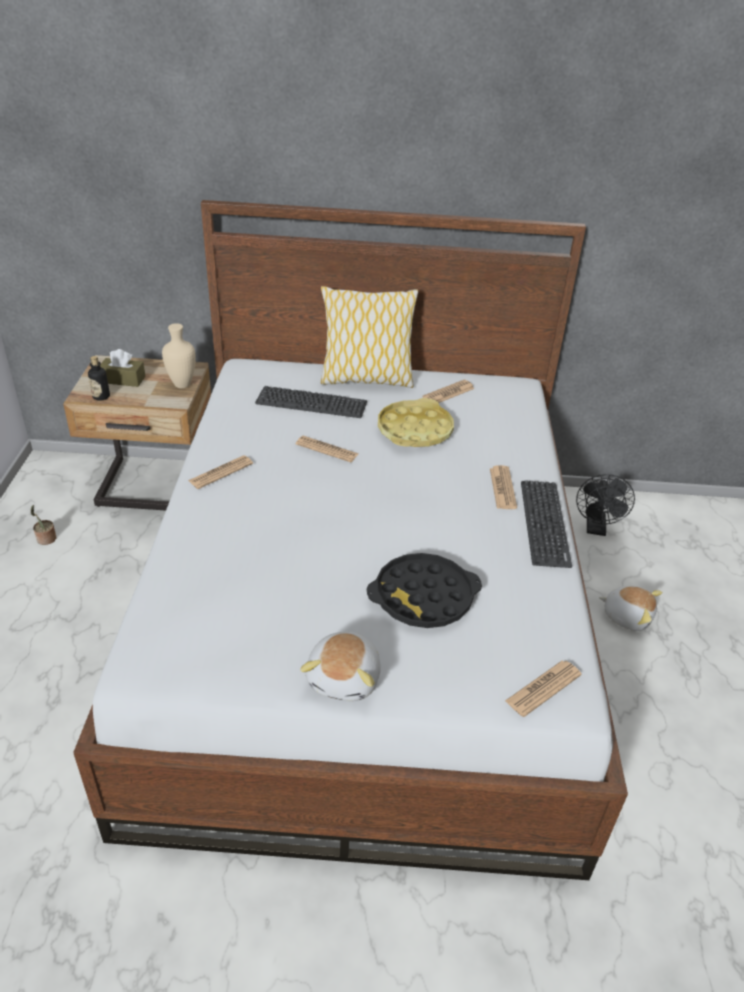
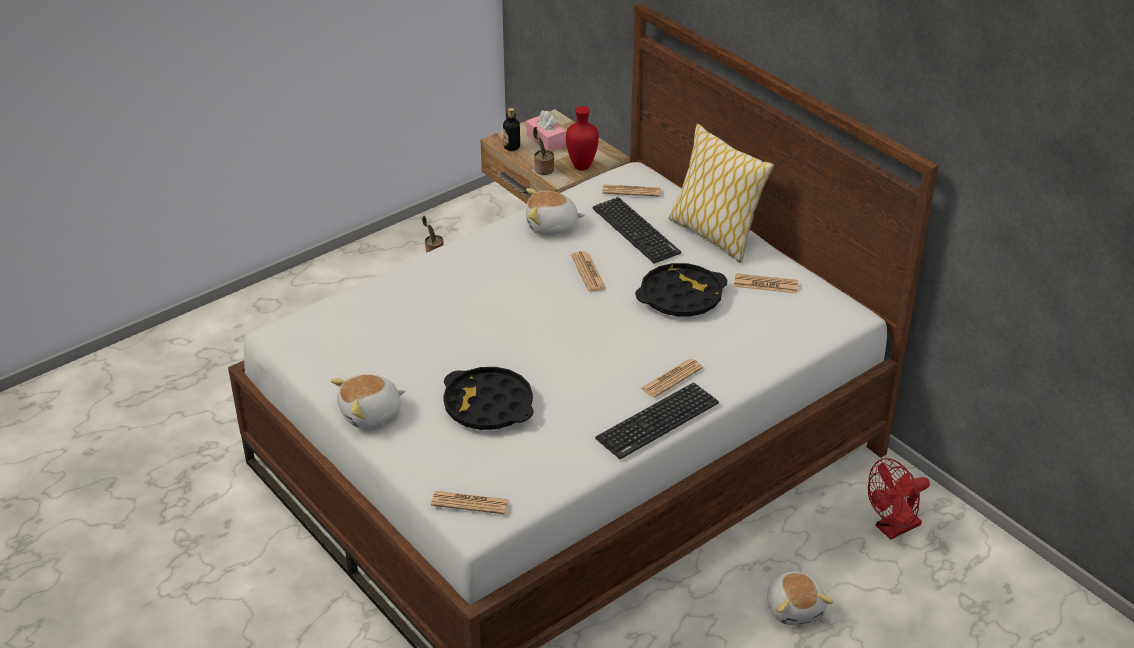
camera: 50 degrees right, 0 degrees up
brown tissue box [100,349,145,387] -> pink tissue box [526,110,565,151]
beige vase [162,323,196,388] -> red vase [566,106,599,171]
newspaper [188,455,253,489] -> newspaper moved to [602,184,661,197]
yellow tray [378,398,454,447] -> black tray [635,263,727,316]
black fan [576,474,635,536] -> red fan [868,458,930,540]
none -> plush toy [526,188,585,235]
none -> potted plant [533,127,554,175]

